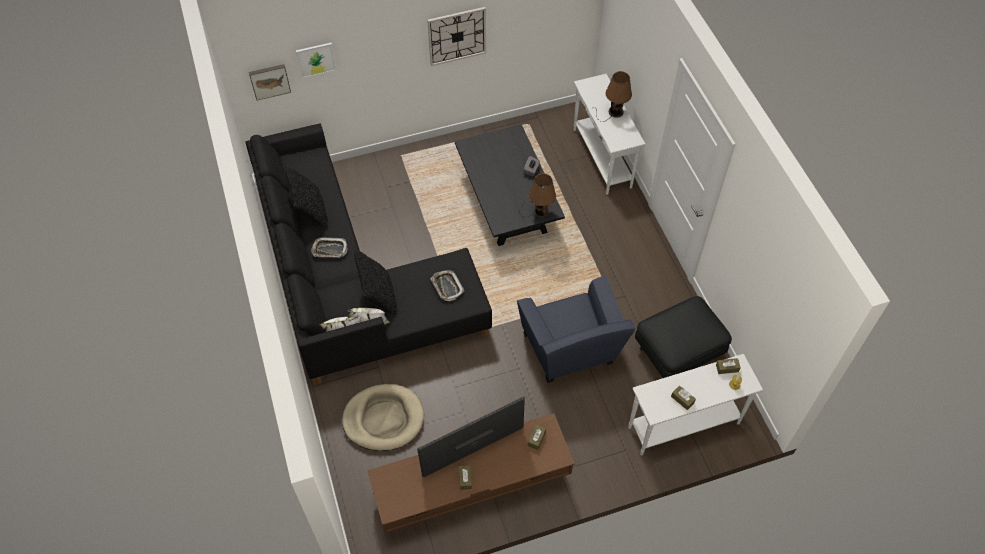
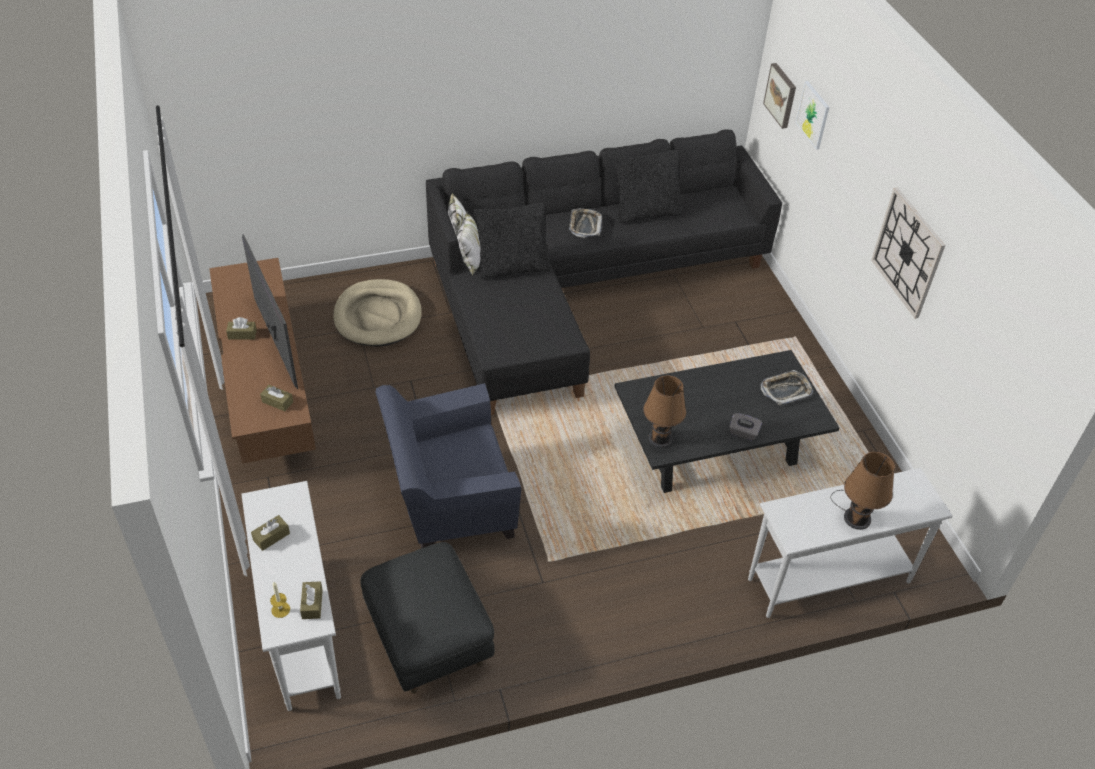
camera: 90 degrees right, 10 degrees down
tray [430,270,464,301] -> tray moved to [761,370,813,405]

